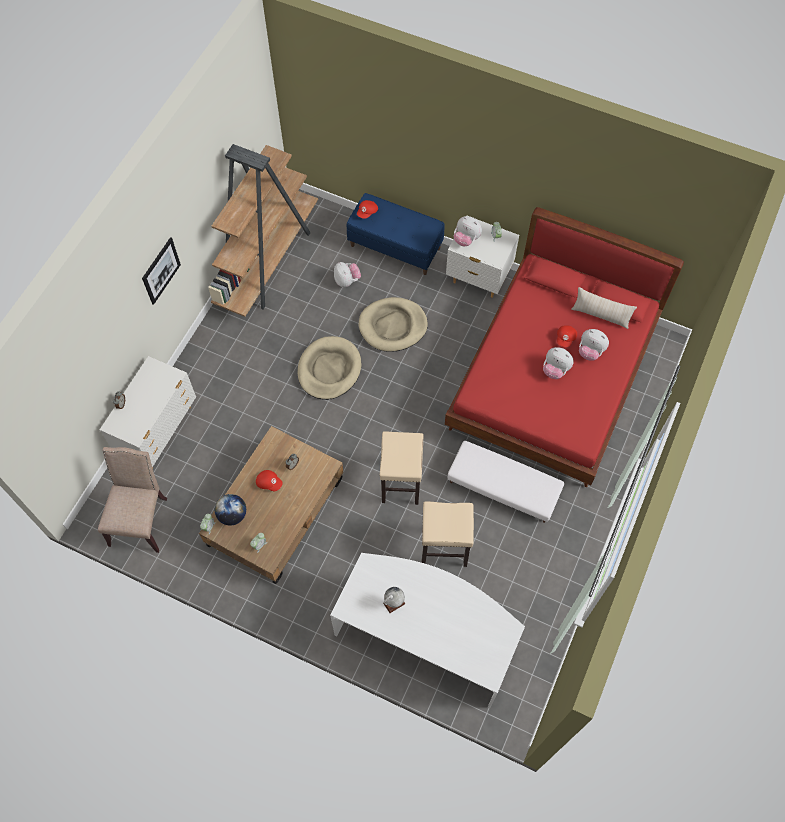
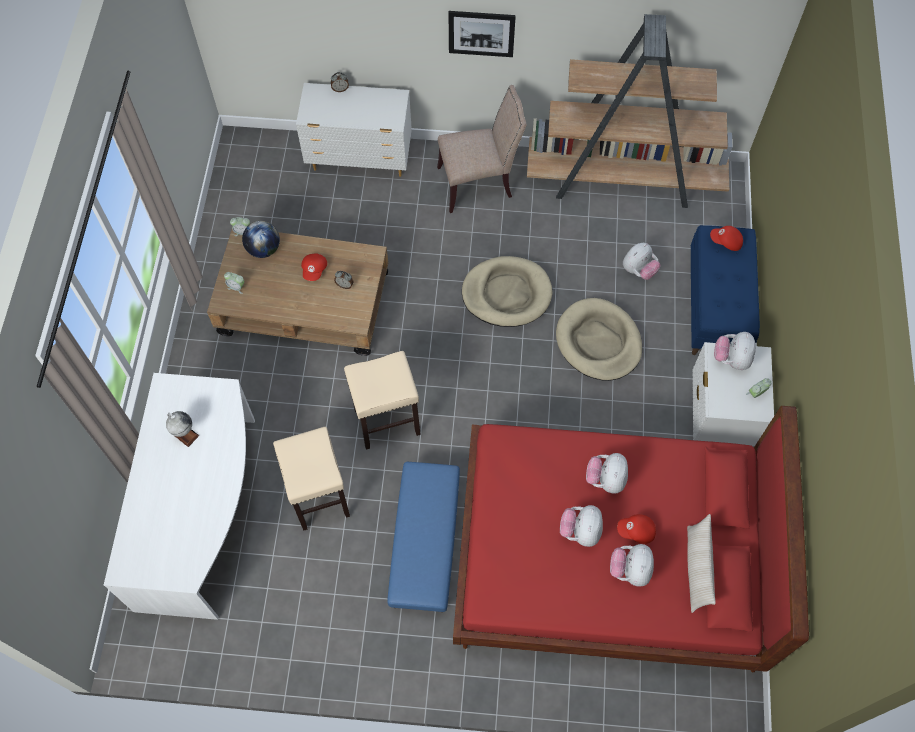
camera: 70 degrees right, 0 degrees up
beige chair [98,447,167,553] -> beige chair moved to [437,85,527,213]
white ottoman [448,441,564,523] -> blue ottoman [387,462,460,612]
none -> plush toy [586,453,628,494]

